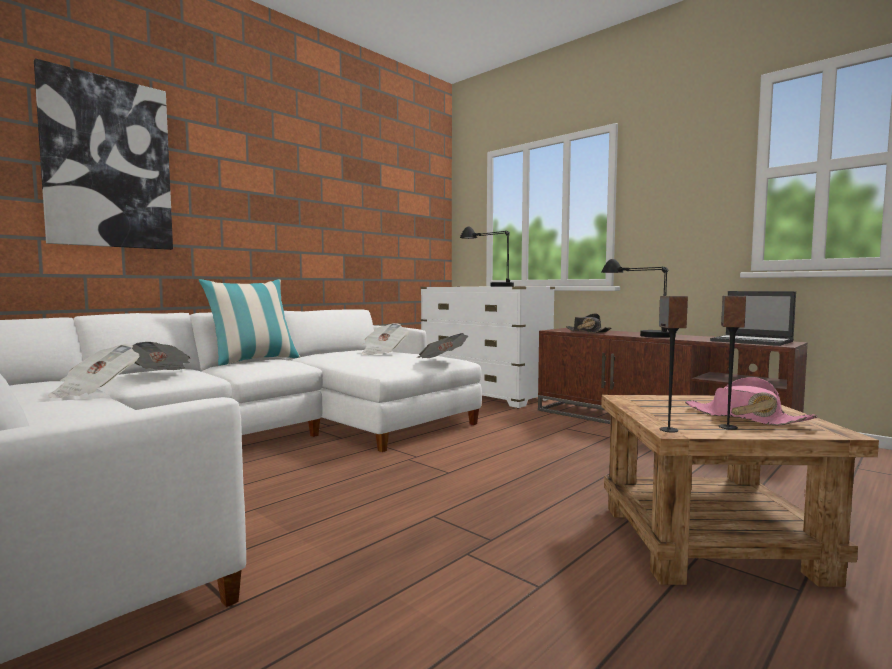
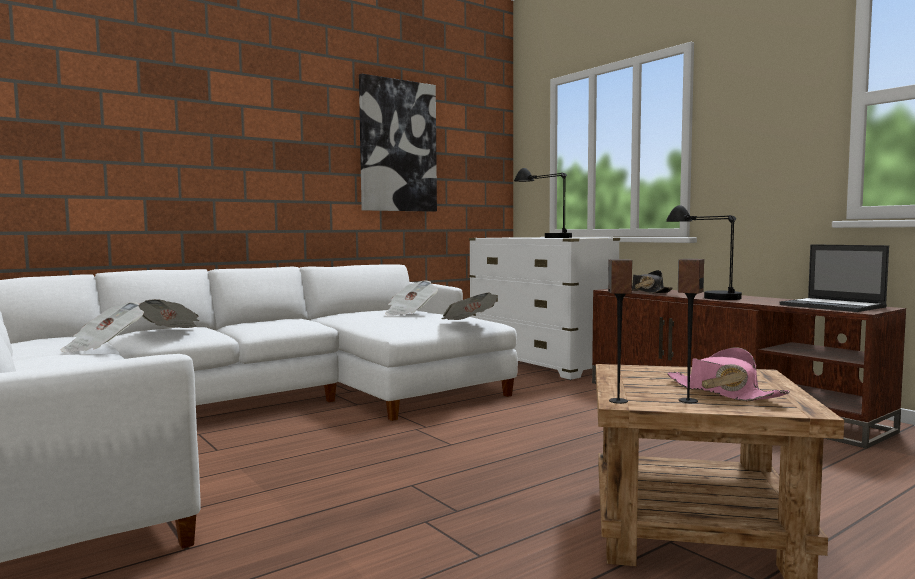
camera: 10 degrees right, 0 degrees up
picture [34,58,173,250] -> picture moved to [359,74,437,212]
pillow [199,279,300,366] -> none

